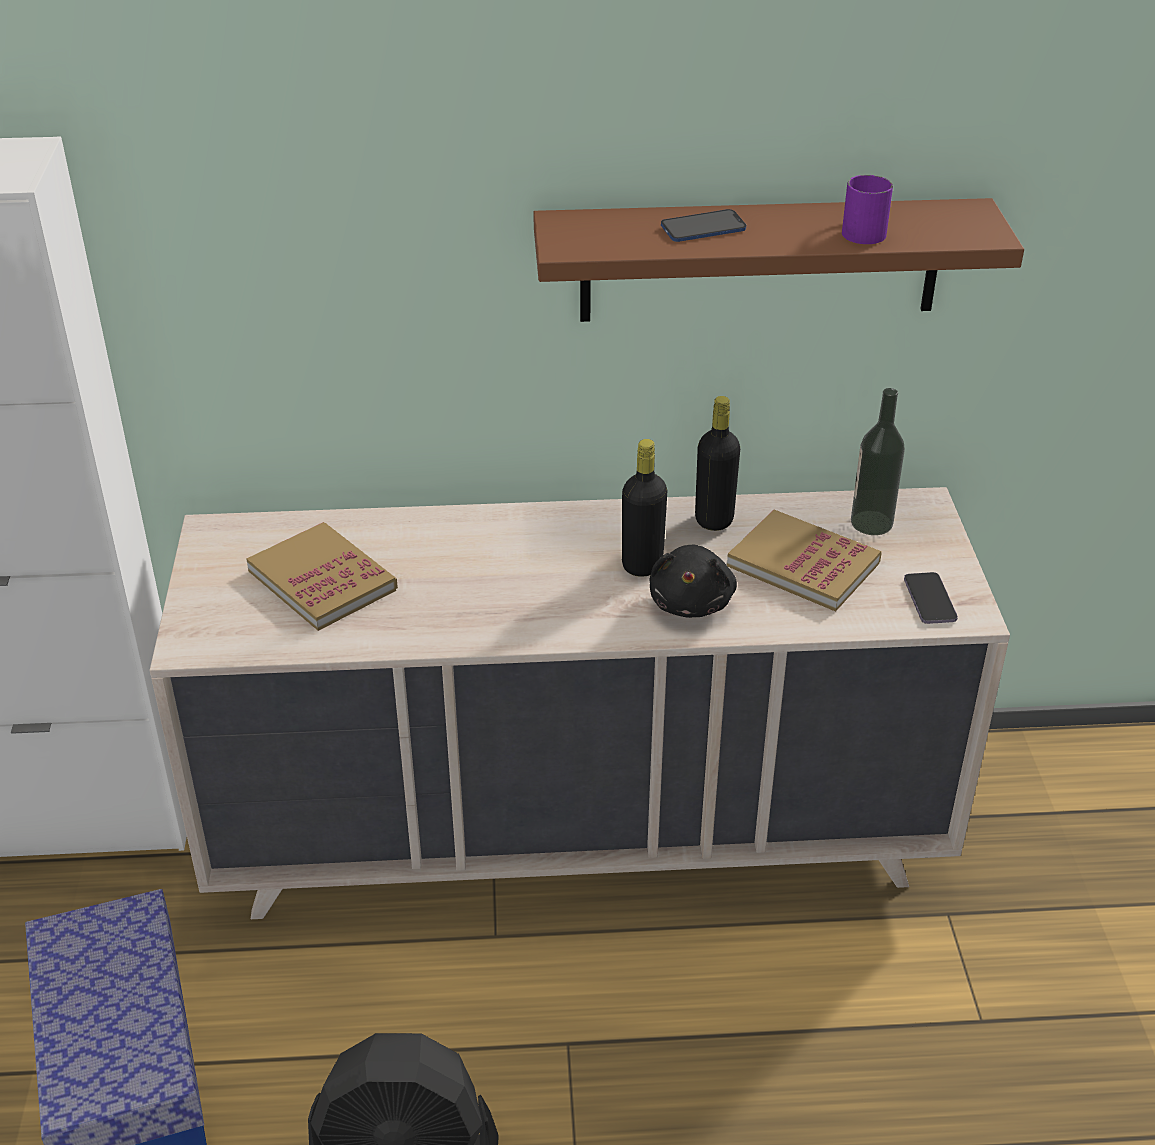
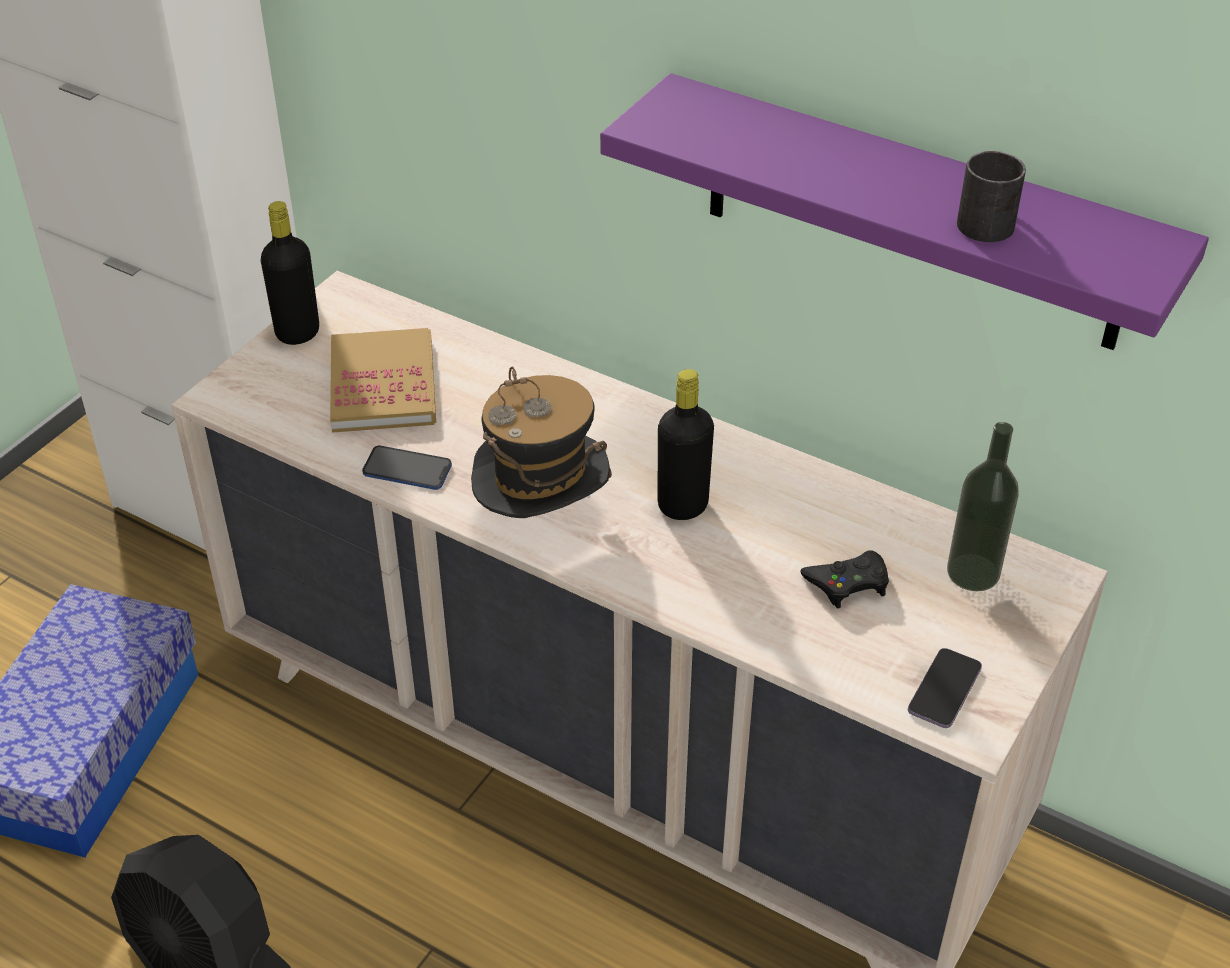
camera: 35 degrees right, 5 degrees up
brown shelf [533,198,1024,322] -> purple shelf [600,73,1209,350]
black plush toy [649,545,737,618] -> none
phone [661,209,746,242] -> phone moved to [362,445,452,490]
black bottle [695,396,740,531] -> black bottle moved to [261,201,319,345]
book [727,510,882,612] -> black game controller [800,550,889,609]
purple mug [842,175,893,244] -> black mug [957,151,1026,242]
none -> hat [471,366,612,518]

